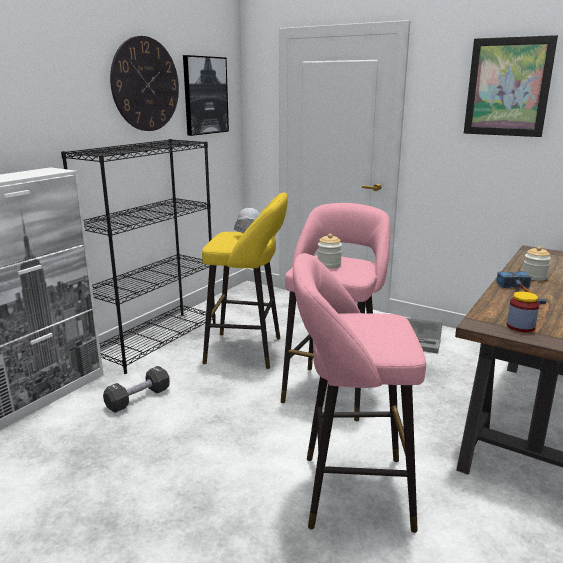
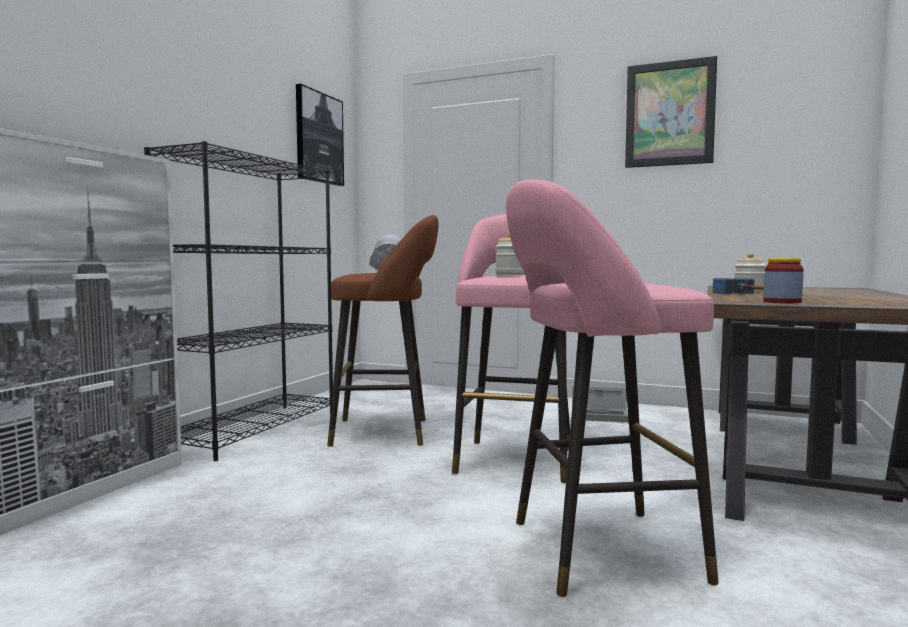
camera: 10 degrees left, 15 degrees down
black dumbbell [103,366,170,413] -> none
wall clock [110,36,179,131] -> none
yellow stool [202,193,288,369] -> brown stool [327,215,439,447]

